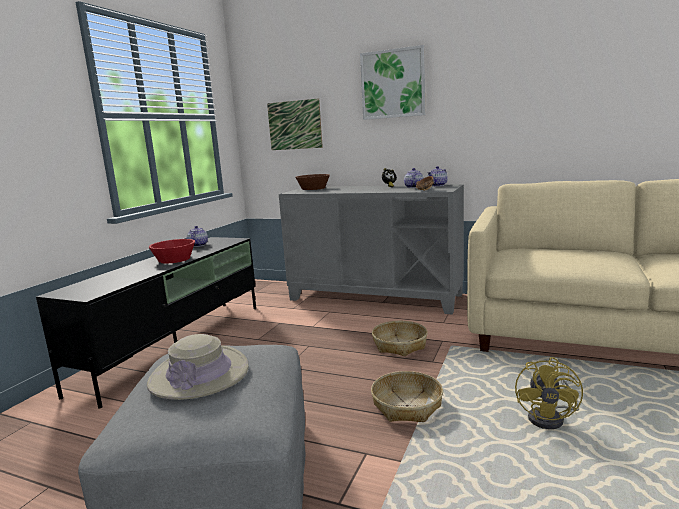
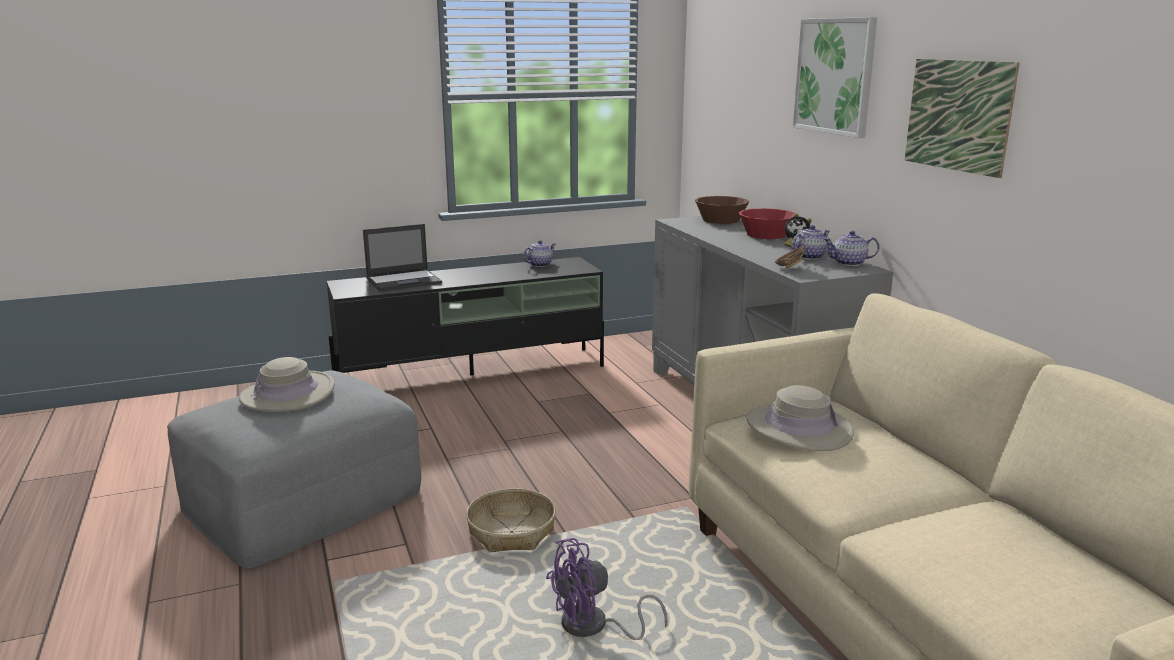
camera: 45 degrees right, 5 degrees up
red bowl [149,239,195,264] -> red bowl moved to [739,208,796,239]
picture [267,98,323,150] -> picture moved to [904,59,1020,178]
basket [372,321,428,356] -> none
yellow fan [515,357,583,429] -> purple fan [546,538,667,640]
none -> laptop [363,224,442,292]
none -> beige hat [746,385,854,451]

